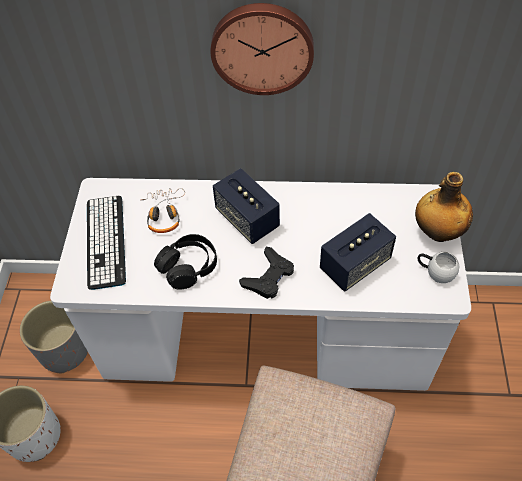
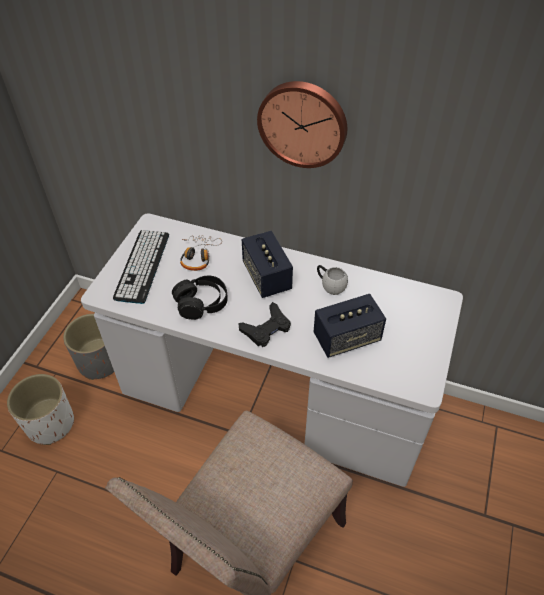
camera: 15 degrees right, 5 degrees down
bottle [415,172,473,242] -> none
white mug [418,252,460,283] -> white mug moved to [317,265,348,295]

